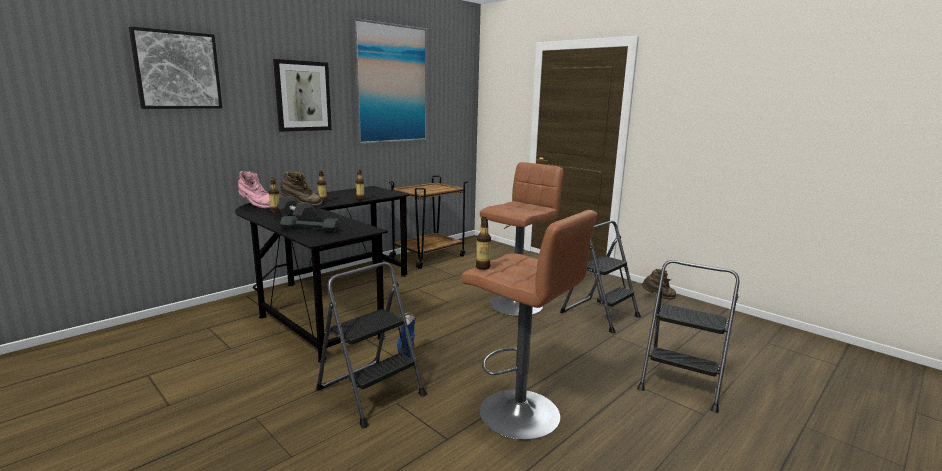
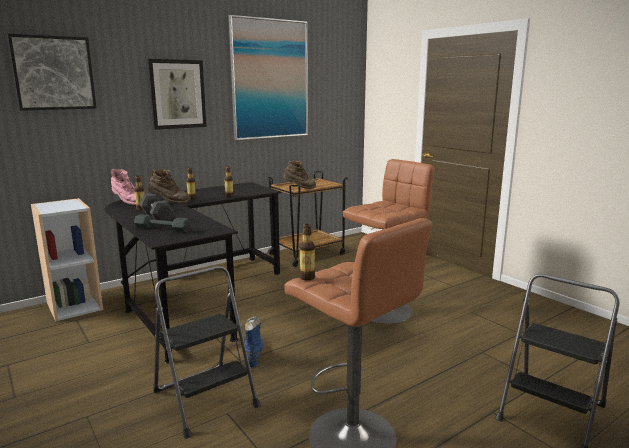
camera: 10 degrees right, 0 degrees up
black step ladder [560,221,641,334] -> none
brown boot [641,269,676,300] -> brown boot moved to [283,161,316,189]
none -> bookcase [31,198,103,322]

